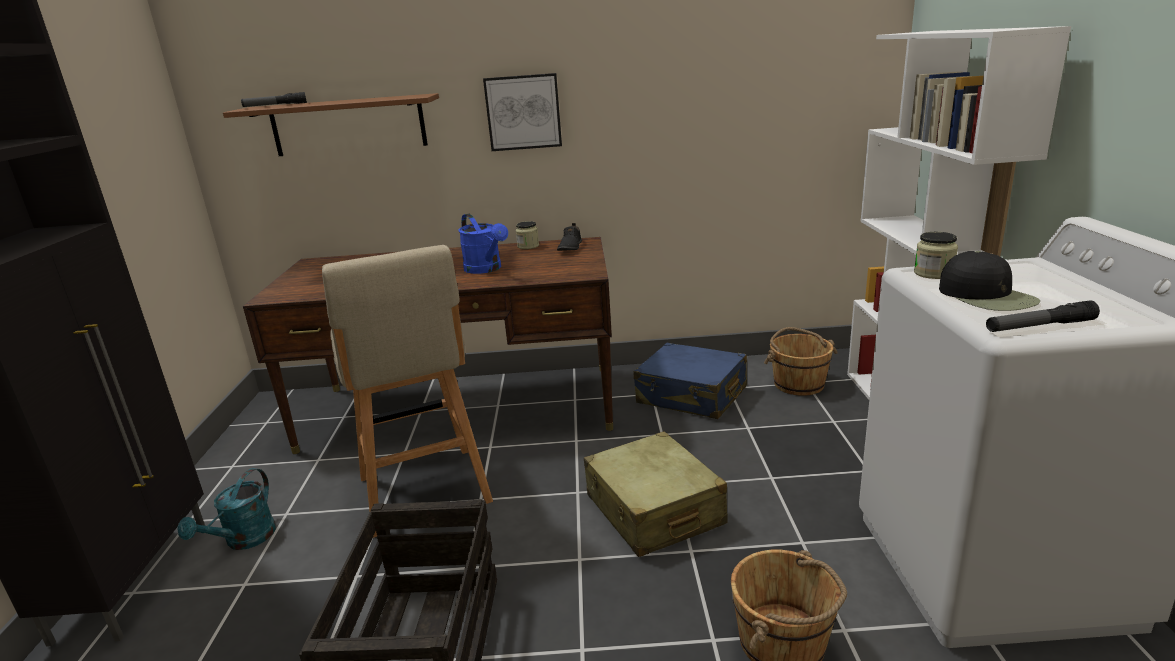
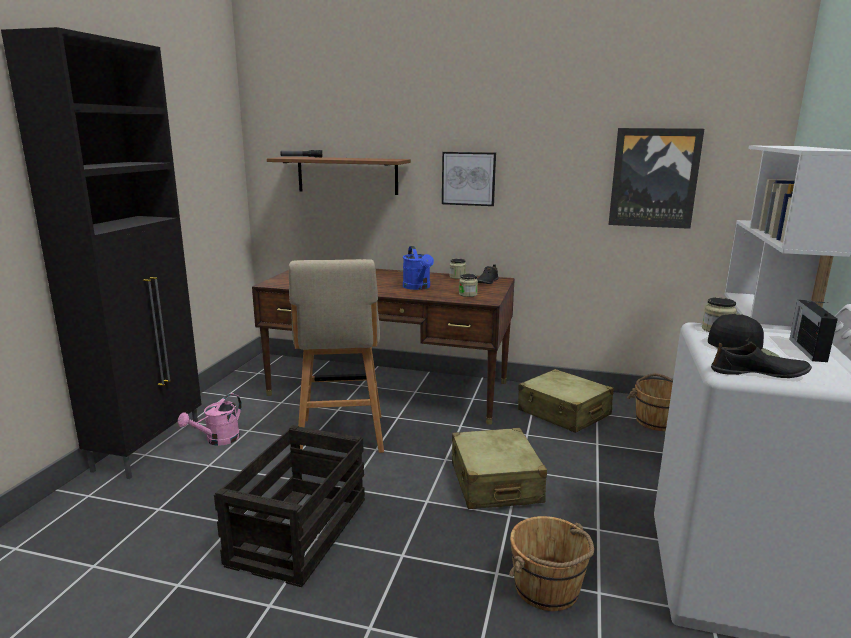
camera: 15 degrees right, 5 degrees down
turquoise watering can [177,468,276,550] -> pink watering can [178,393,242,446]
blue suitcase [634,343,747,419] -> beige suitcase [518,369,614,433]
flashlight [986,300,1100,332] -> black shoe [711,343,812,378]
none -> jar [459,274,478,297]
none -> picture [608,128,704,229]
none -> radio [789,300,838,362]

